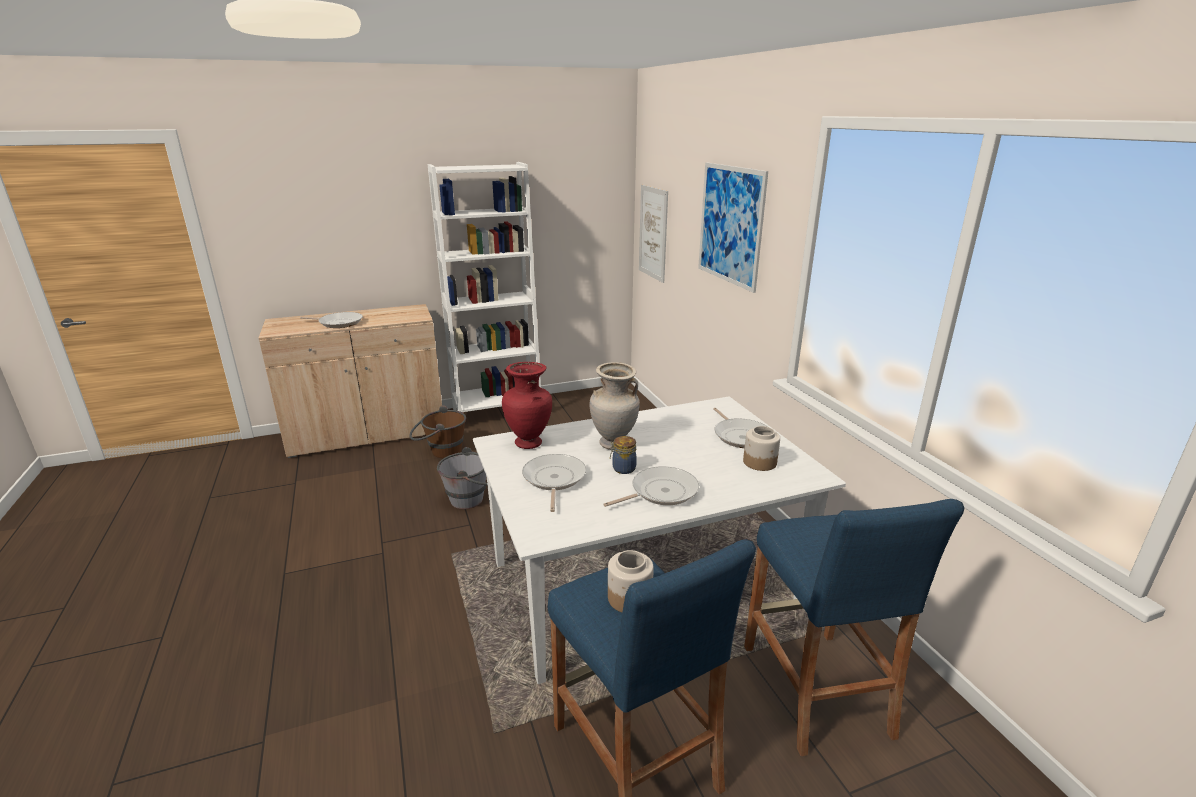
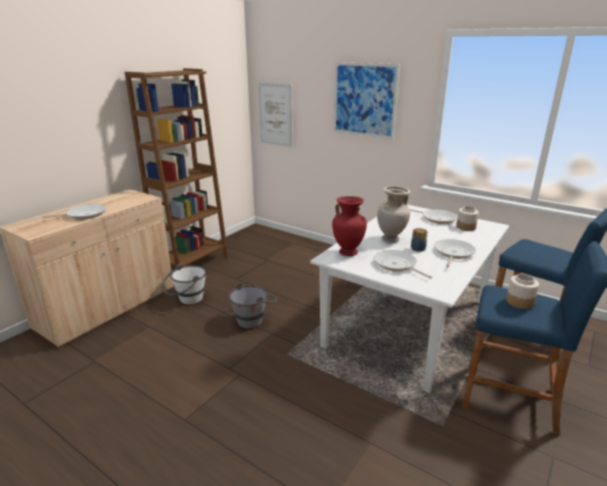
camera: 35 degrees left, 0 degrees up
brown bucket [409,405,466,458] -> white bucket [162,264,207,304]
white bookcase [428,162,541,412] -> brown bookcase [125,68,228,269]

